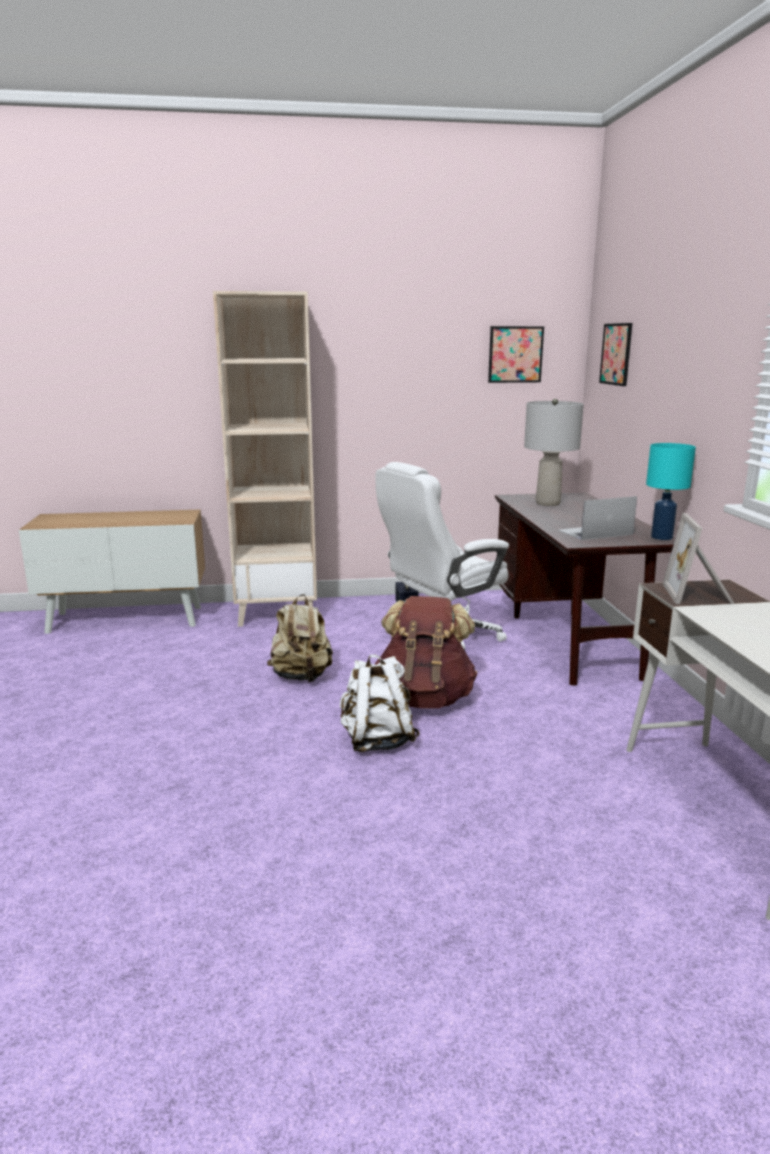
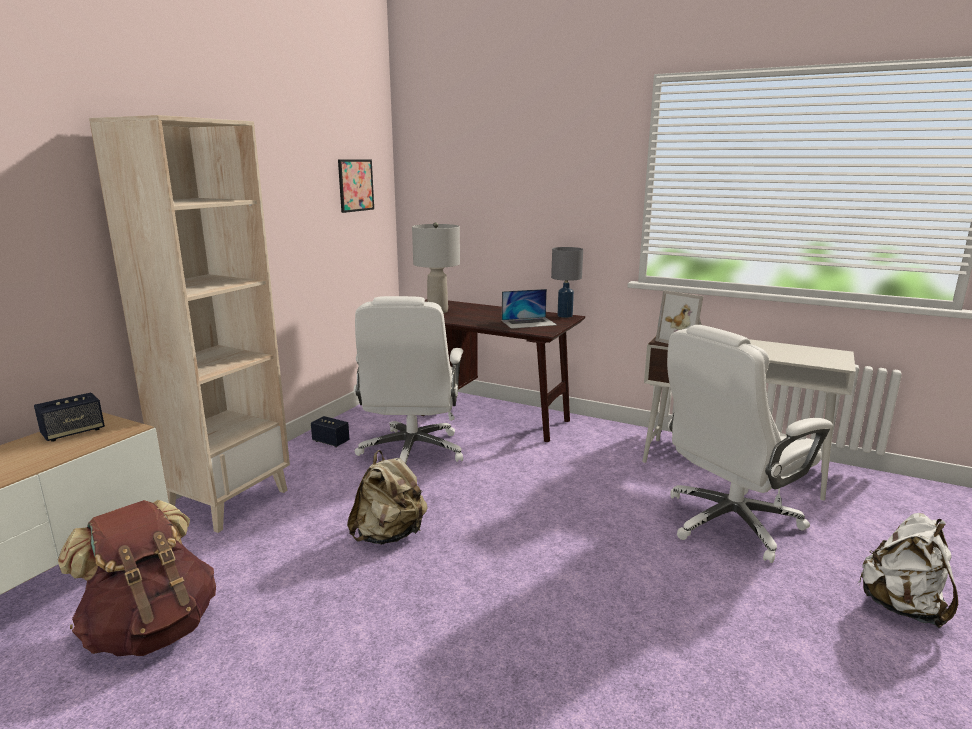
camera: 55 degrees left, 0 degrees up
white backpack [340,654,420,752] -> white backpack moved to [858,513,958,628]
brown backpack [374,596,477,708] -> brown backpack moved to [58,500,216,656]
laptop [558,496,637,540] -> laptop turned 120 degrees counterclockwise [502,289,557,329]
picture [599,323,632,386] -> none
turquoise table lamp [646,443,696,540] -> grey table lamp [551,247,583,318]
none -> speaker [34,392,105,442]
none -> white office chair [667,325,833,563]

